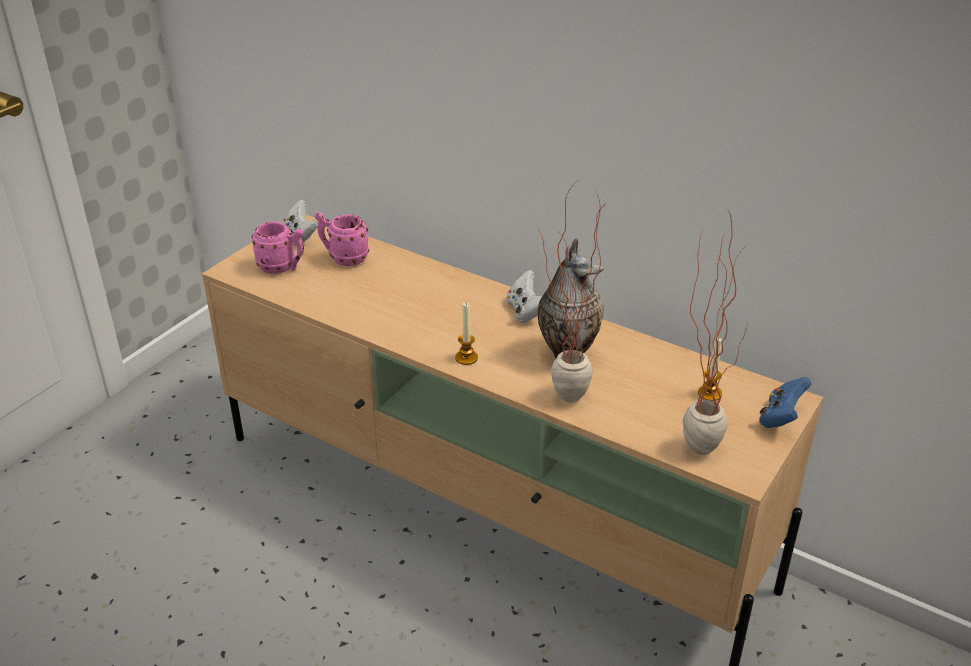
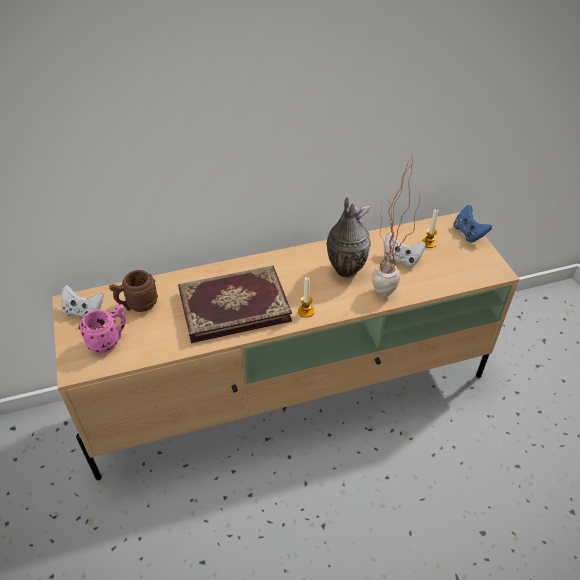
camera: 50 degrees left, 10 degrees up
pink mug [315,212,369,266] -> brown mug [109,270,158,312]
white game controller [506,270,542,323] -> white game controller moved to [384,232,426,267]
potted plant [683,211,747,455] -> none
none -> book [178,266,292,343]

